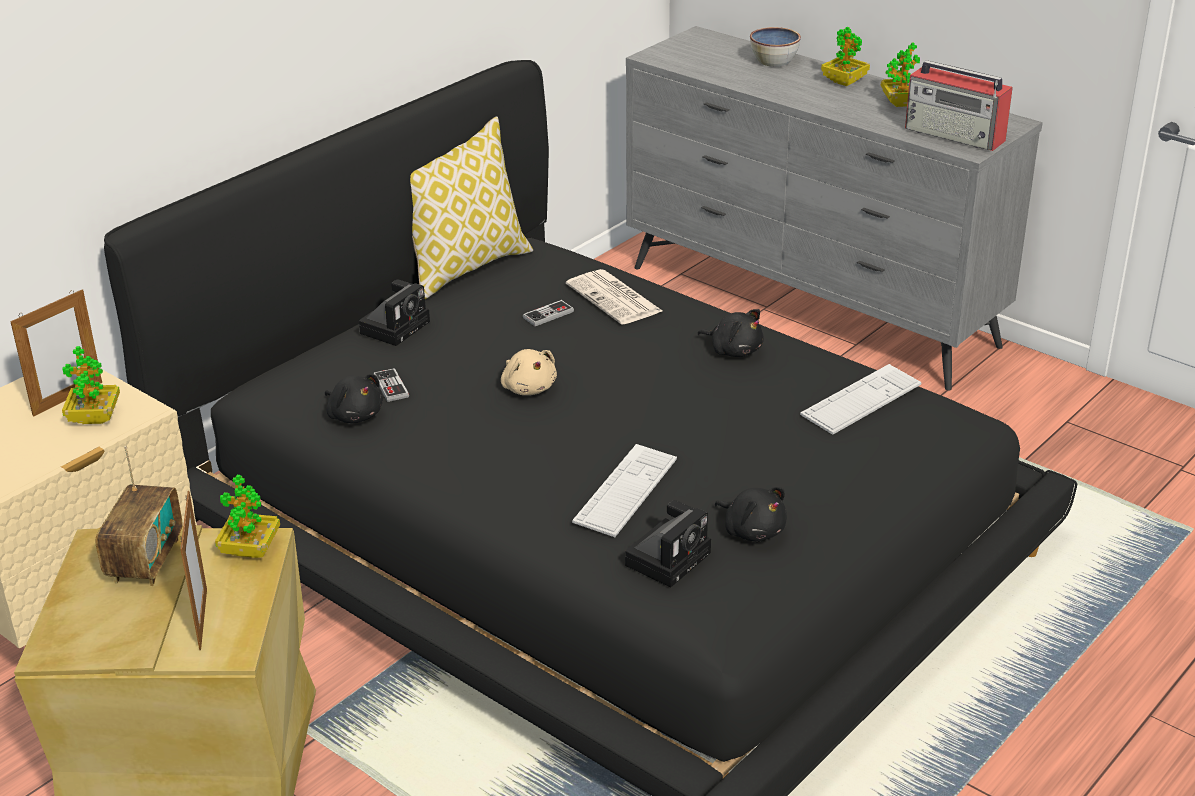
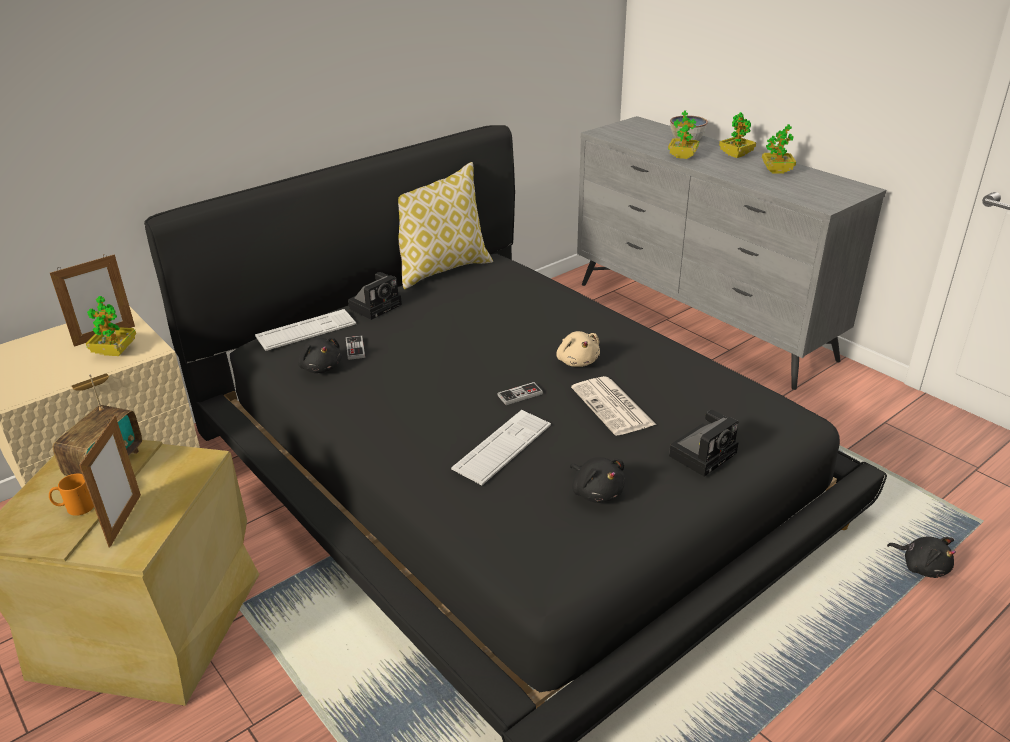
camera: 10 degrees right, 0 degrees up
potted plant [215,475,280,558] -> potted plant moved to [668,110,699,159]
beige plush toy [501,349,557,395] -> beige plush toy moved to [556,331,600,367]
game controller [523,300,574,326] -> game controller moved to [497,382,543,405]
newspaper [566,269,662,325] -> newspaper moved to [571,376,656,436]
camera [625,500,711,588] -> camera moved to [669,410,738,476]
black plush toy [697,309,764,357] -> black plush toy moved to [887,537,956,578]
keyboard [800,364,922,435] -> keyboard moved to [255,309,356,351]
radio [905,60,1013,151] -> none
none -> orange mug [49,474,94,516]

